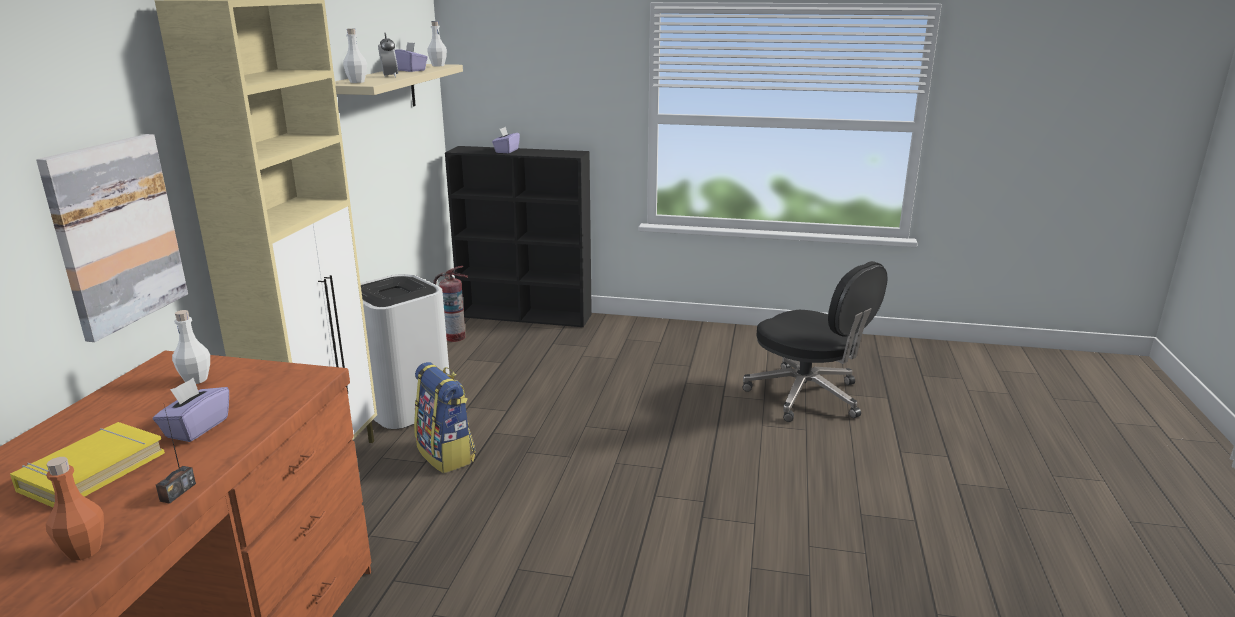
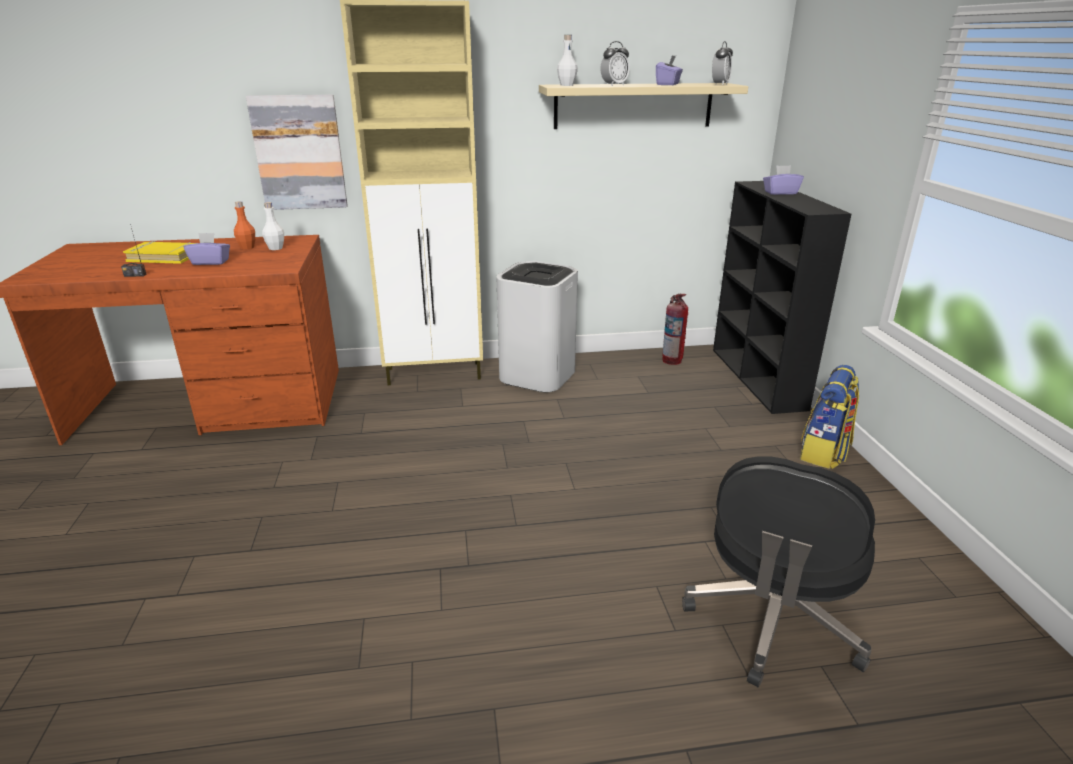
camera: 70 degrees right, 5 degrees up
orange bottle [46,457,104,560] -> orange bottle moved to [234,201,255,249]
backpack [414,362,476,473] -> backpack moved to [800,365,860,469]
white bottle [427,21,447,66] -> alarm clock [712,41,733,85]

